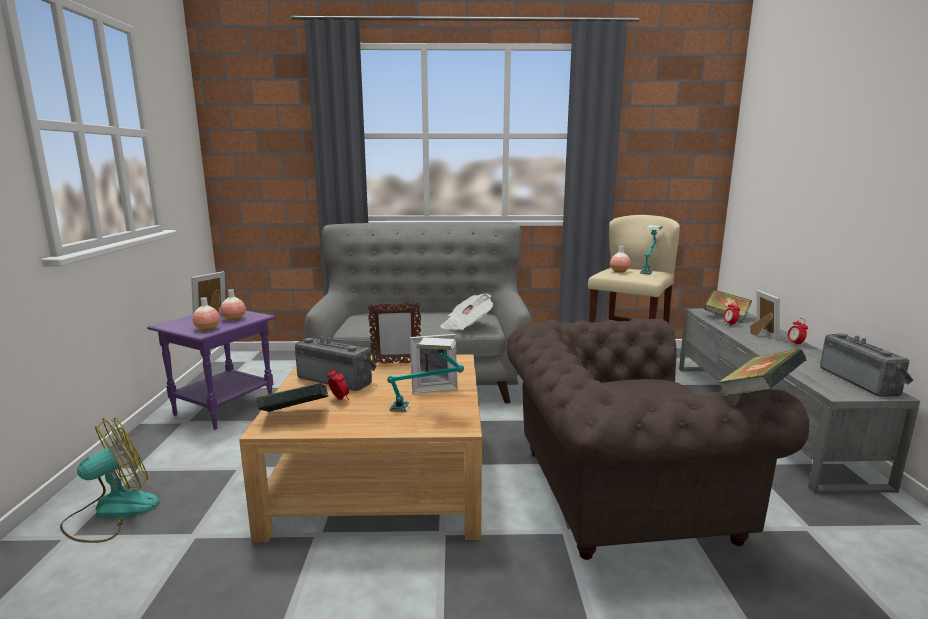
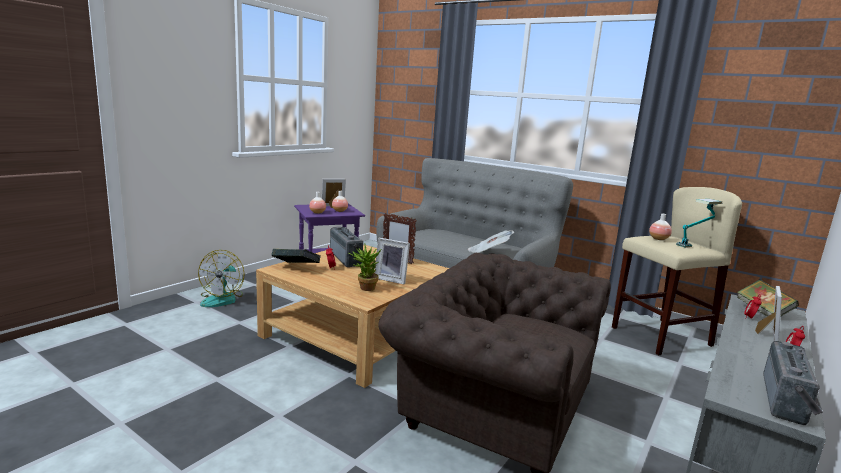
camera: 35 degrees right, 0 degrees up
fan [60,417,160,543] -> fan turned 105 degrees clockwise [198,250,245,307]
table lamp [387,337,464,412] -> potted plant [348,243,381,291]
book [717,349,807,397] -> none

